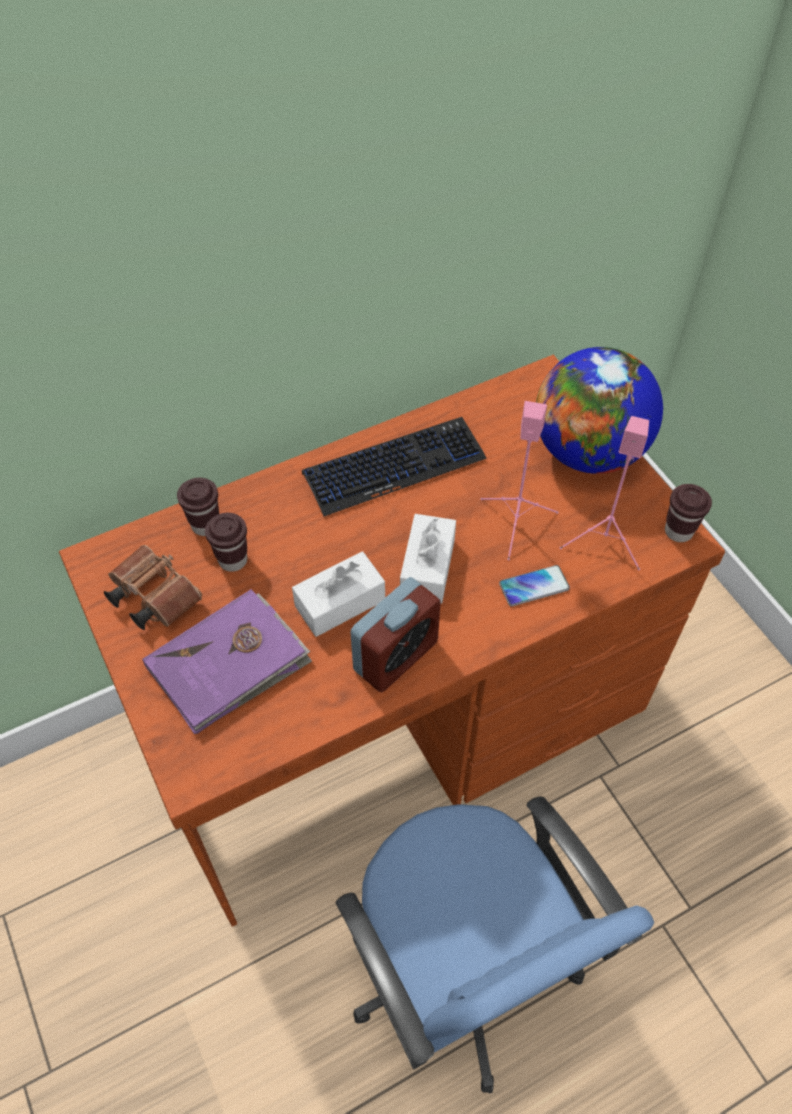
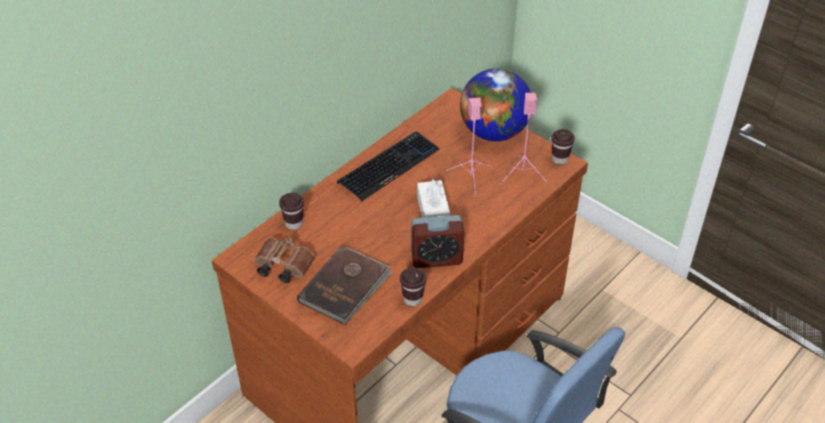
camera: 20 degrees left, 10 degrees down
purple book [142,589,312,734] -> brown book [297,246,393,325]
brown cup [205,513,247,572] -> brown cup moved to [400,267,426,306]
white tissue box [292,552,385,637] -> none
alarm clock [350,577,441,692] -> alarm clock turned 60 degrees clockwise [411,215,464,268]
phone [499,565,570,606] -> none

